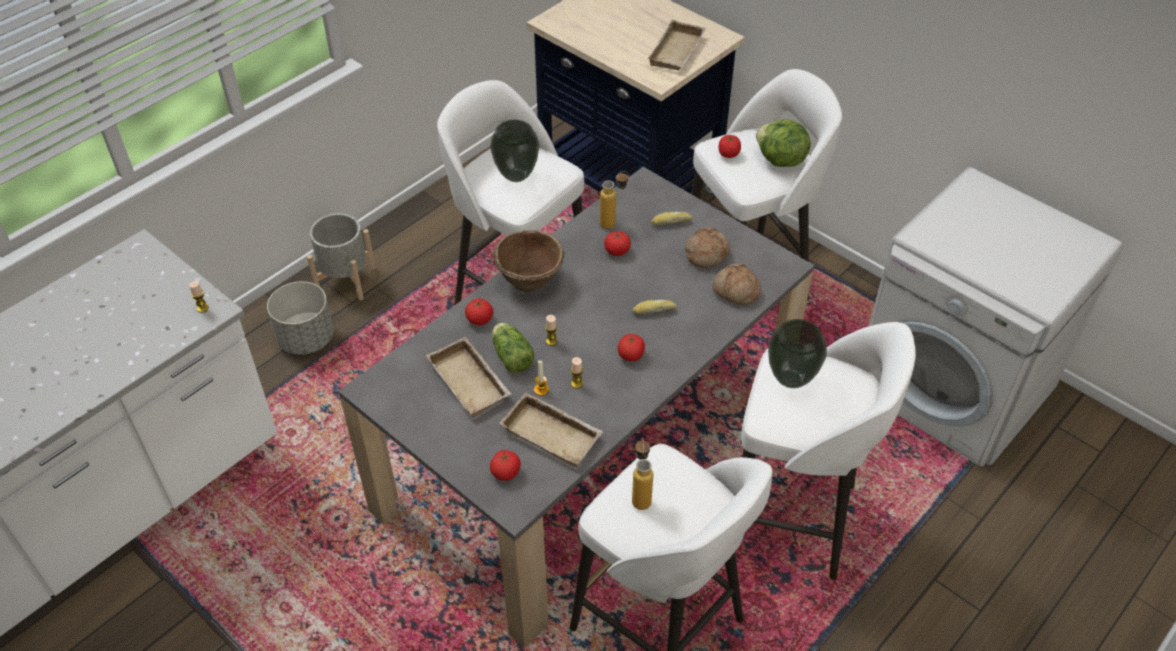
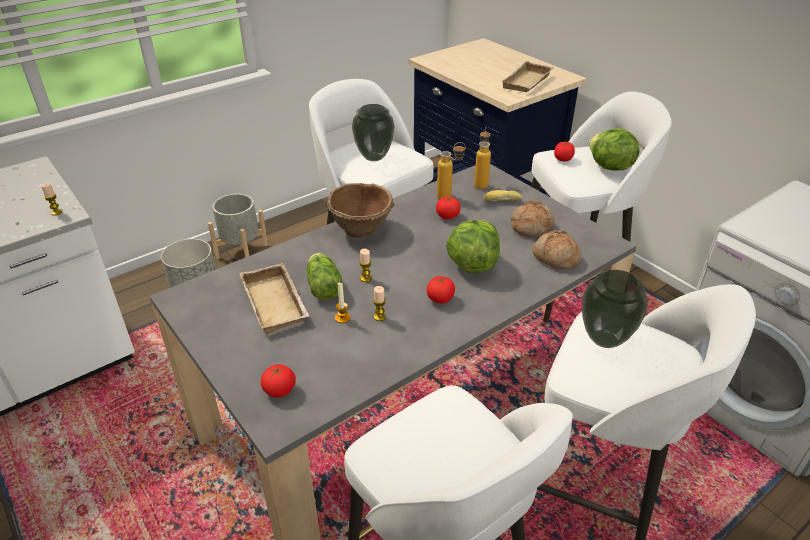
camera: 10 degrees right, 10 degrees down
tomato [465,298,494,325] -> none
beige tray [499,392,603,467] -> none
bread [632,300,677,314] -> lettuce [446,220,500,273]
bottle [632,437,653,510] -> bottle moved to [474,129,491,189]

